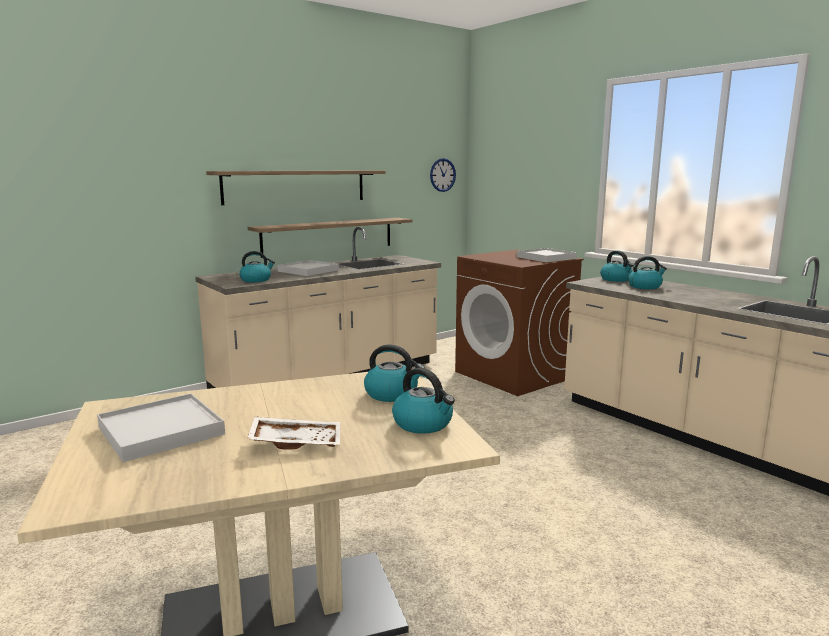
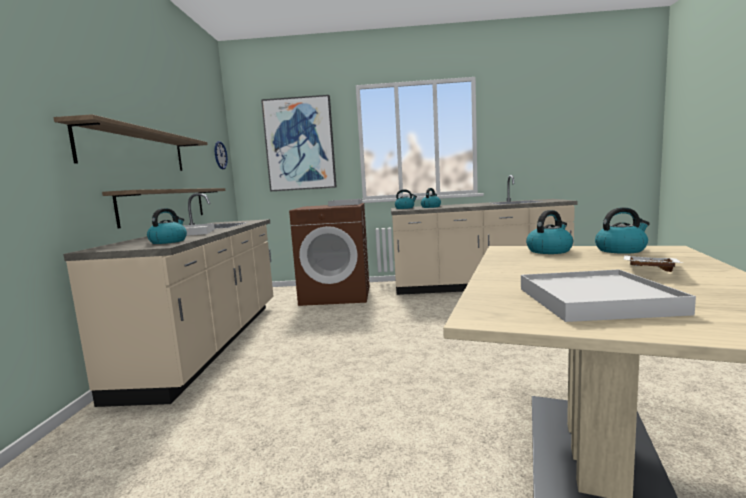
camera: 50 degrees left, 5 degrees down
none -> picture [261,95,337,191]

